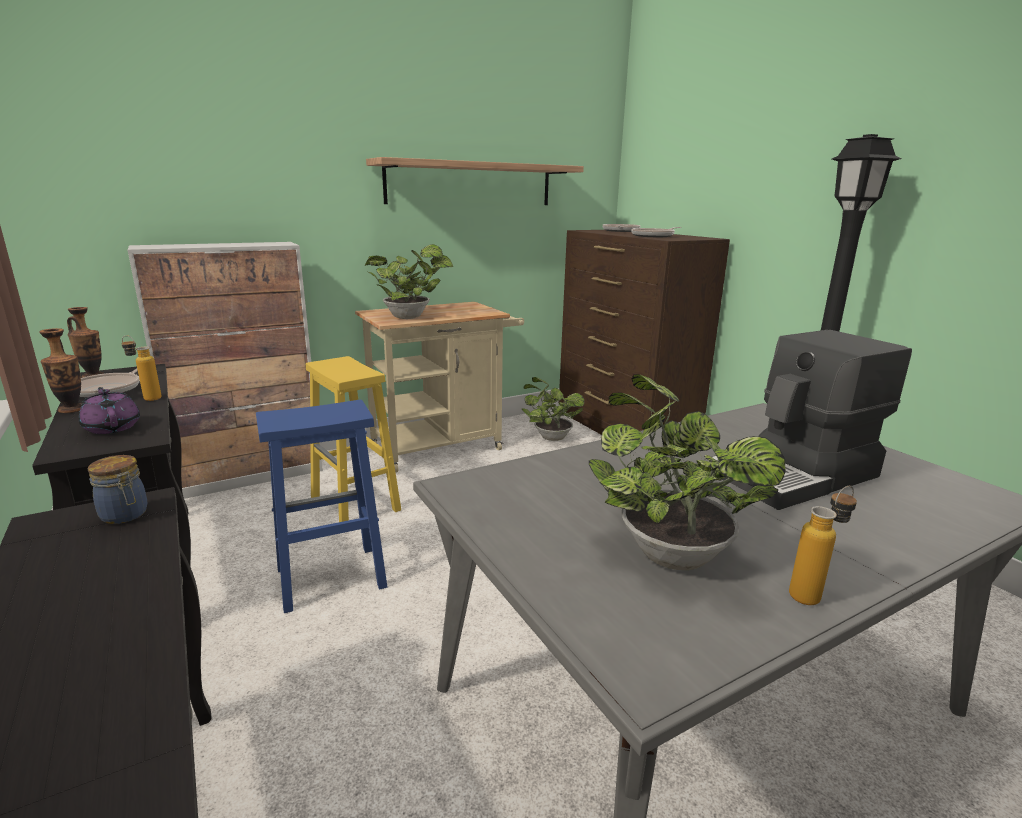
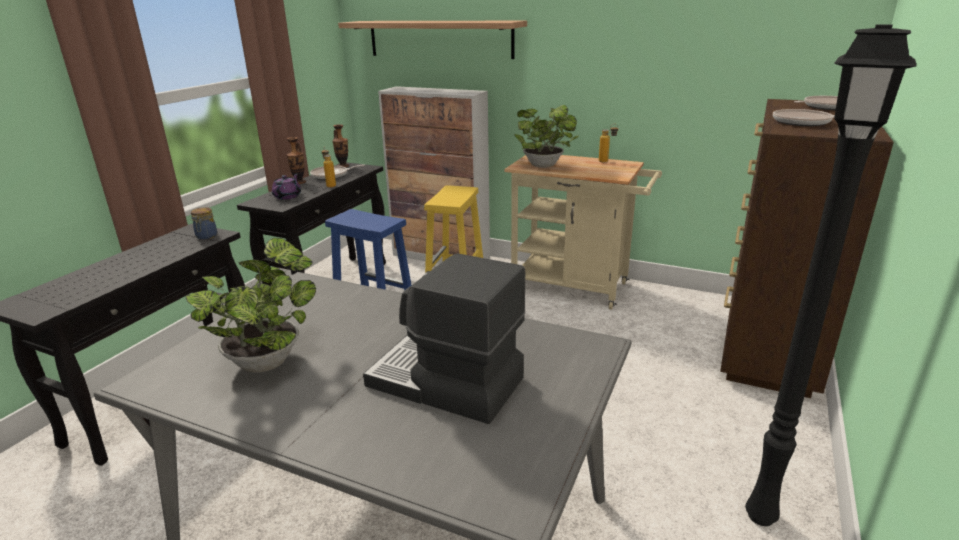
camera: 55 degrees right, 5 degrees up
shelf [366,157,584,205] -> shelf moved to [338,21,527,59]
potted plant [522,377,584,441] -> none
bottle [789,486,857,605] -> bottle moved to [599,124,619,162]

